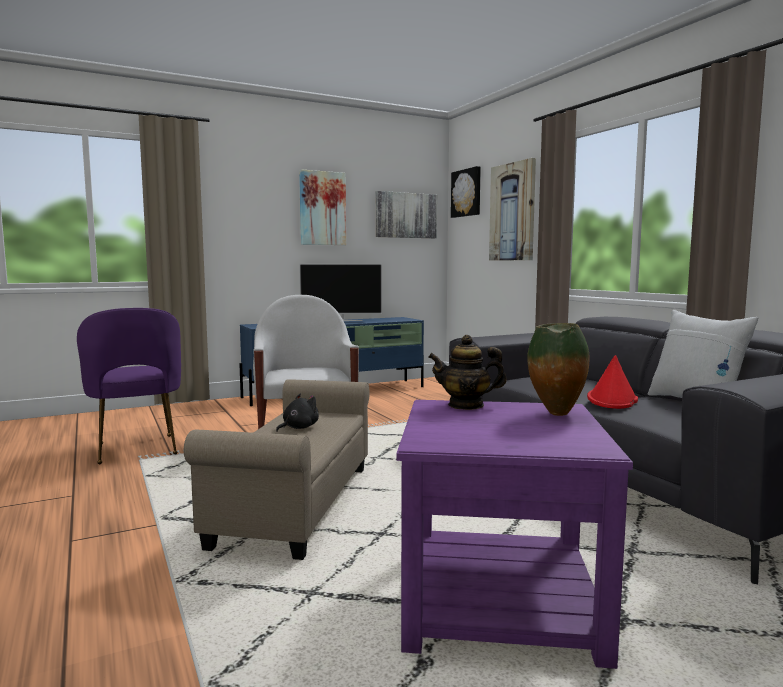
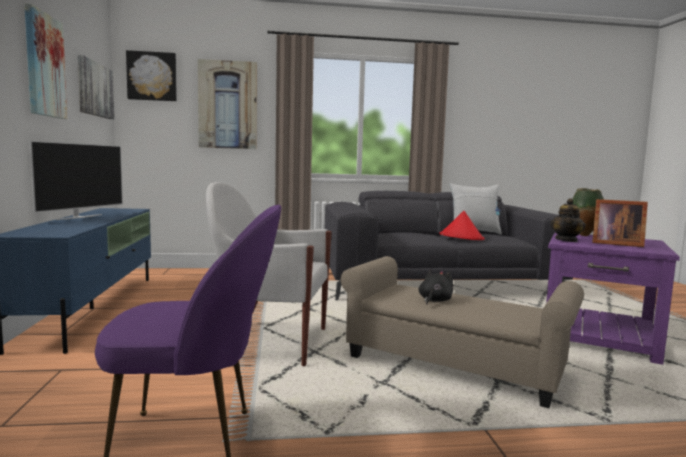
camera: 70 degrees left, 0 degrees up
black plush toy [276,394,319,431] -> black plush toy turned 60 degrees clockwise [419,269,453,305]
none -> picture frame [592,199,648,247]

